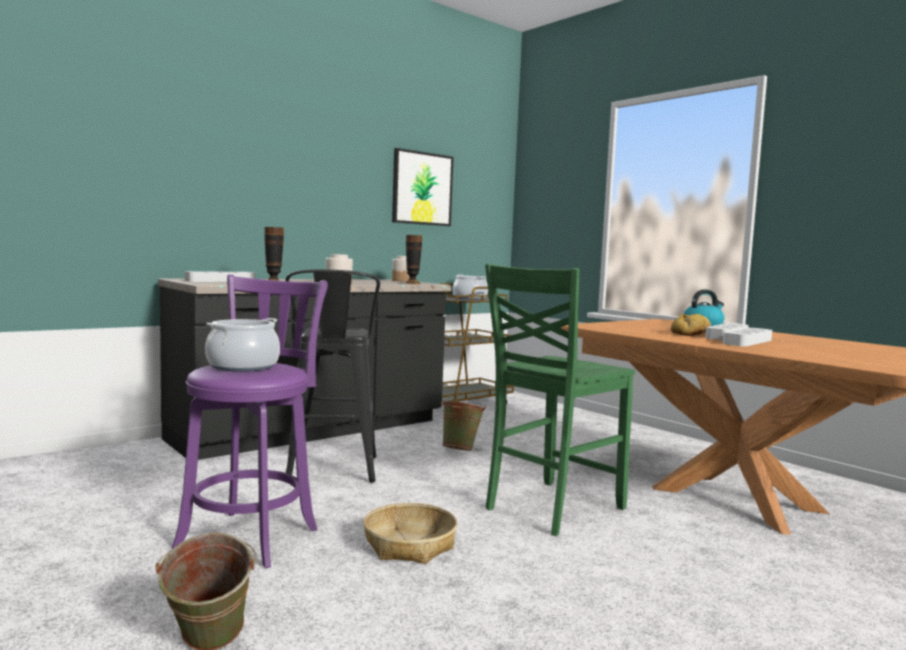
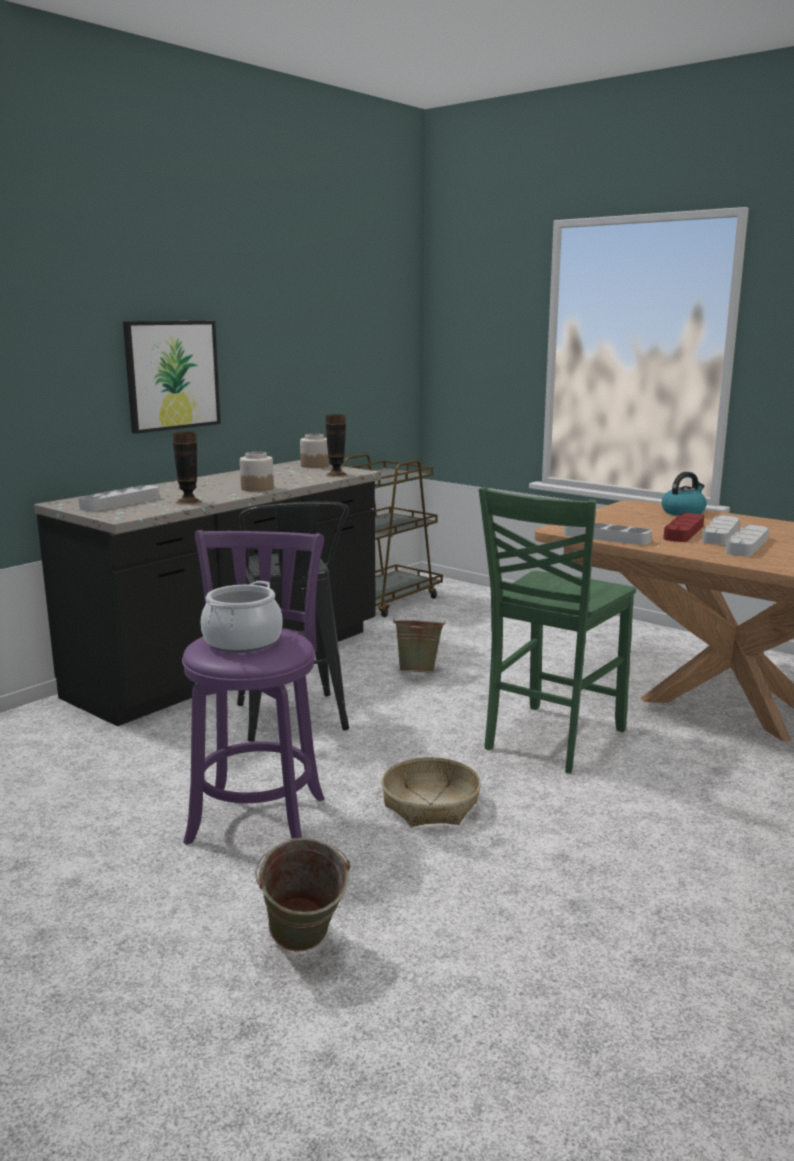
camera: 10 degrees left, 10 degrees up
picture [392,148,454,226] -> picture moved to [123,321,221,434]
cooking pot [453,274,488,300] -> none
bread [671,313,711,336] -> red tray [663,513,704,542]
none -> grey tray [563,523,652,545]

